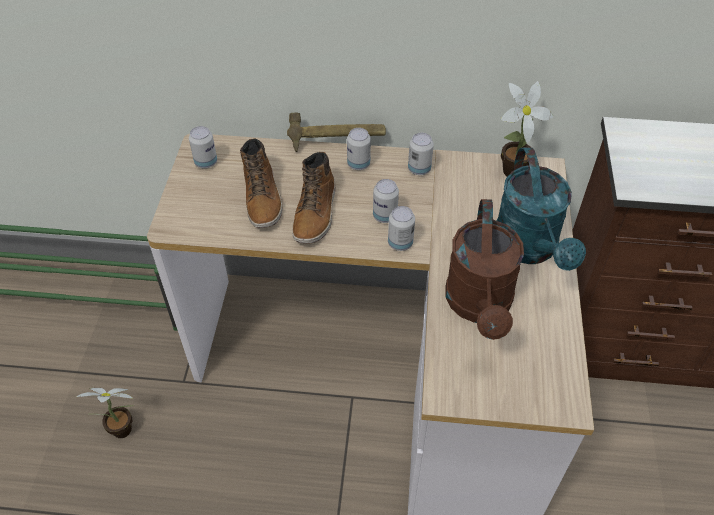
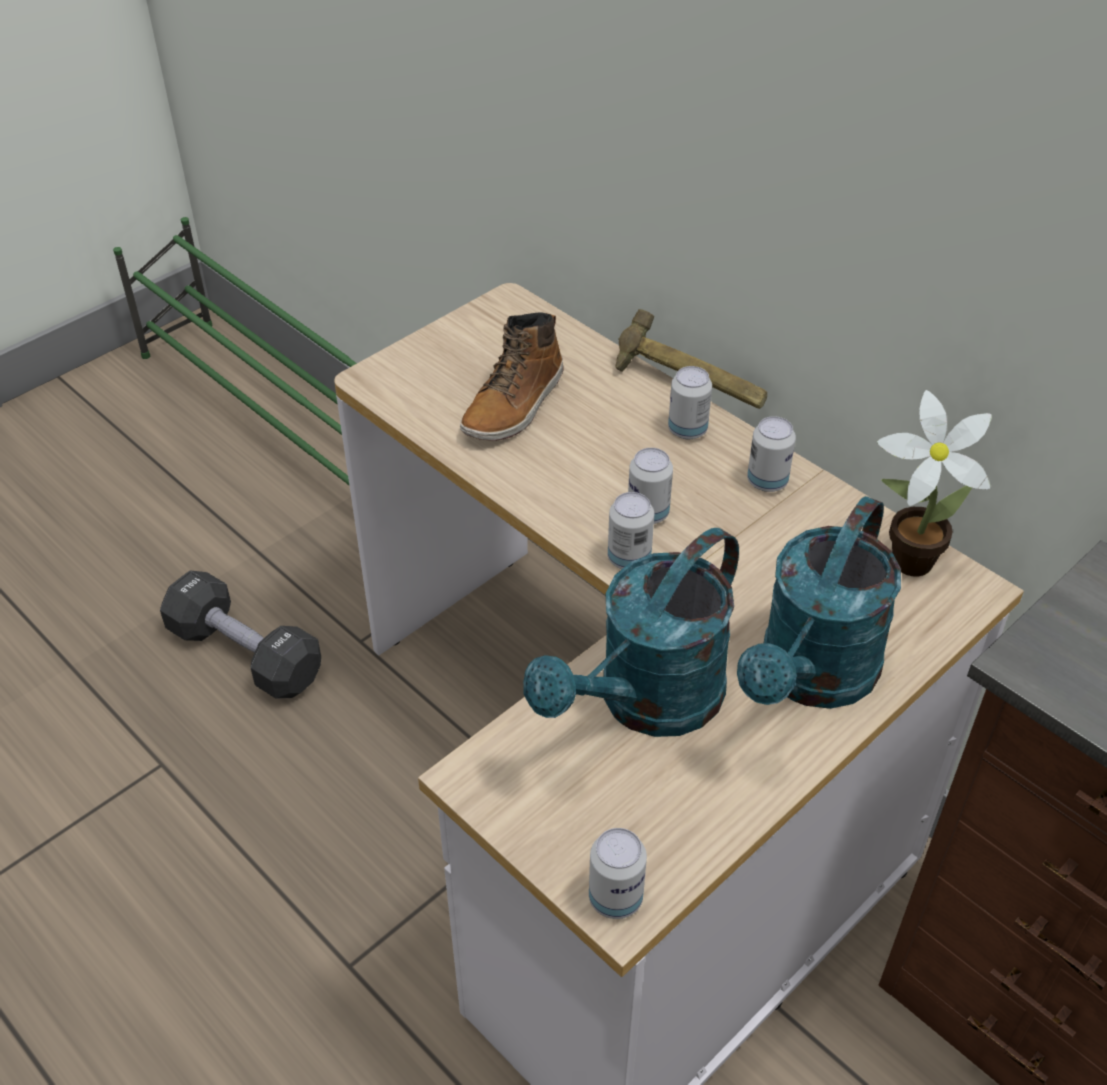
camera: 40 degrees right, 5 degrees down
potted plant [76,388,133,438] -> black dumbbell [160,570,321,698]
can [189,126,217,169] -> can moved to [589,828,647,919]
boot [292,152,336,243] -> none
brown watering can [445,199,524,340] -> turquoise watering can [523,528,739,737]

